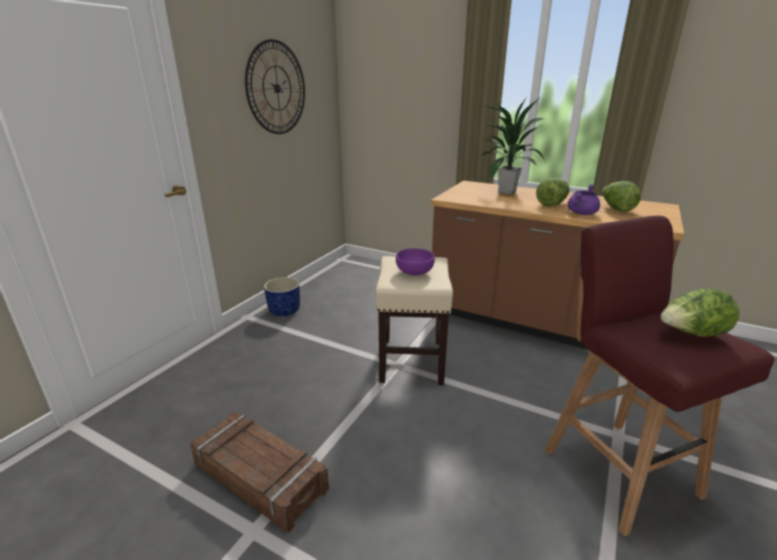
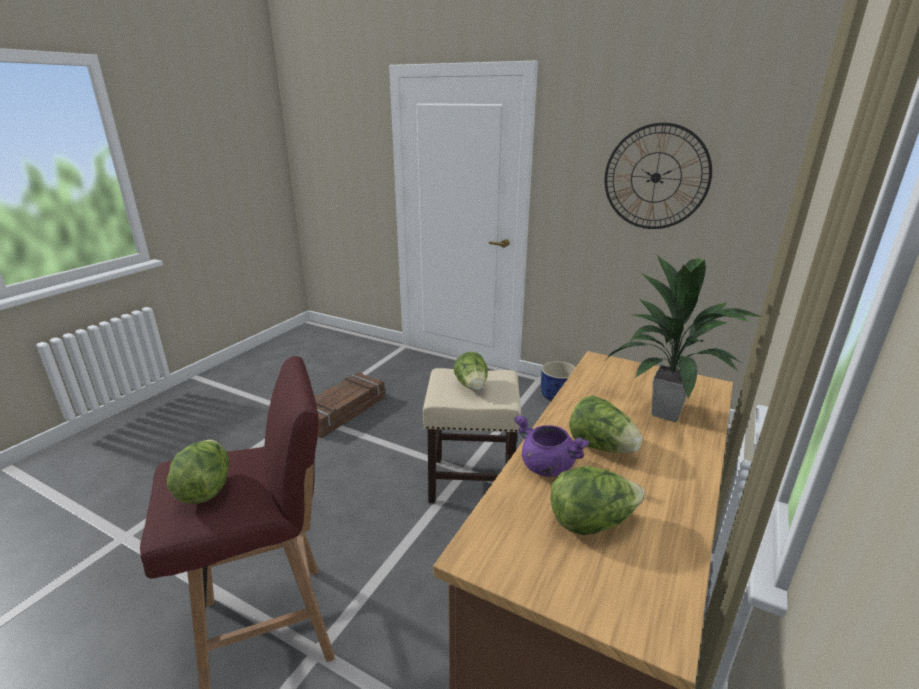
camera: 90 degrees right, 0 degrees up
purple bowl [396,248,435,275] -> lettuce [454,352,488,391]

